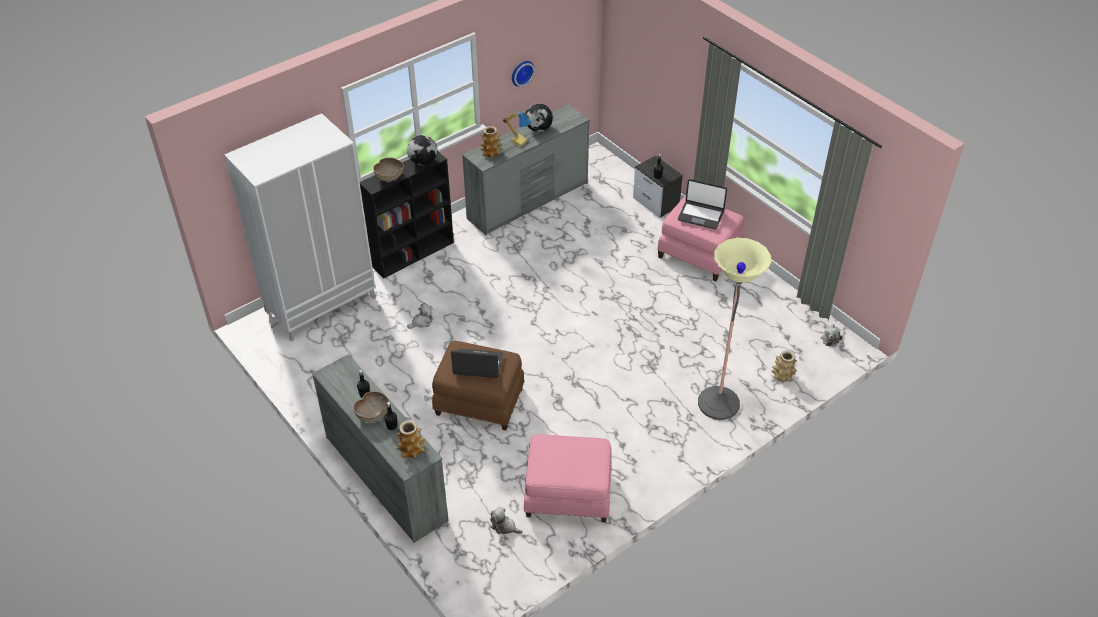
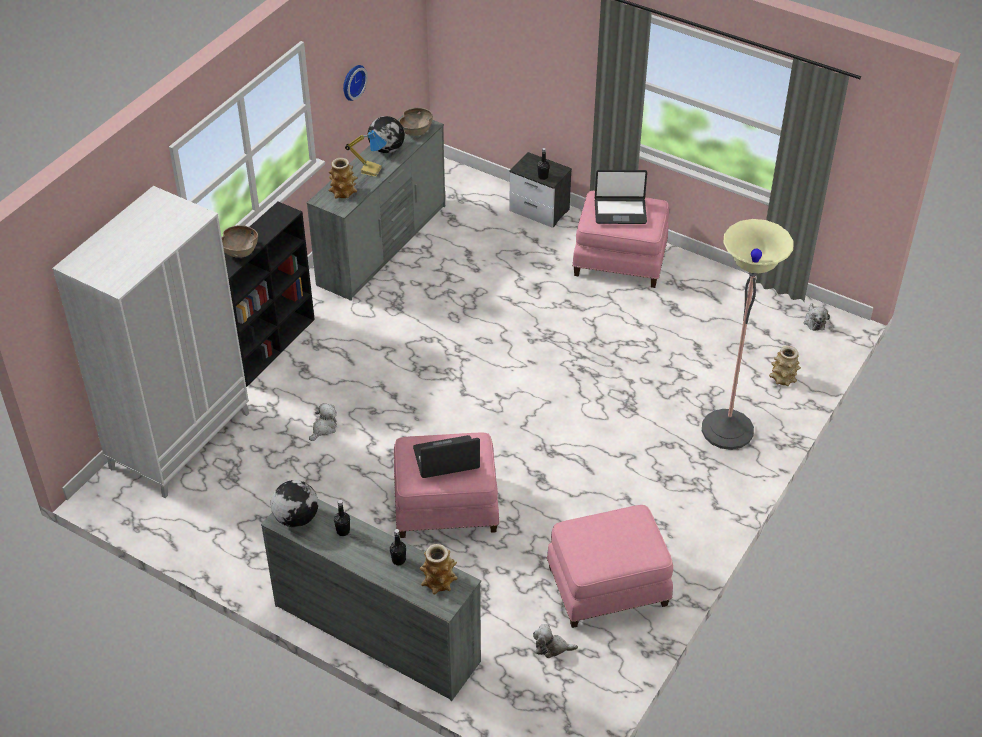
camera: 20 degrees left, 0 degrees up
brown bowl [353,391,389,422] -> brown bowl moved to [399,108,433,136]
globe [407,135,437,165] -> globe moved to [271,480,318,527]
brown ottoman [432,341,525,430] -> pink ottoman [394,433,500,538]

